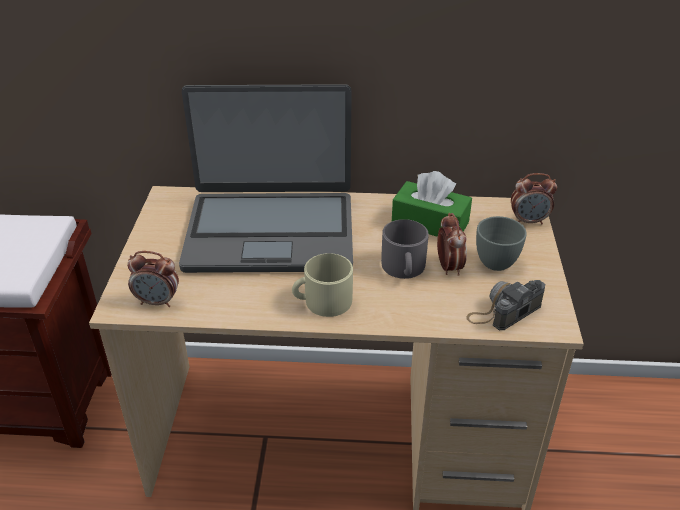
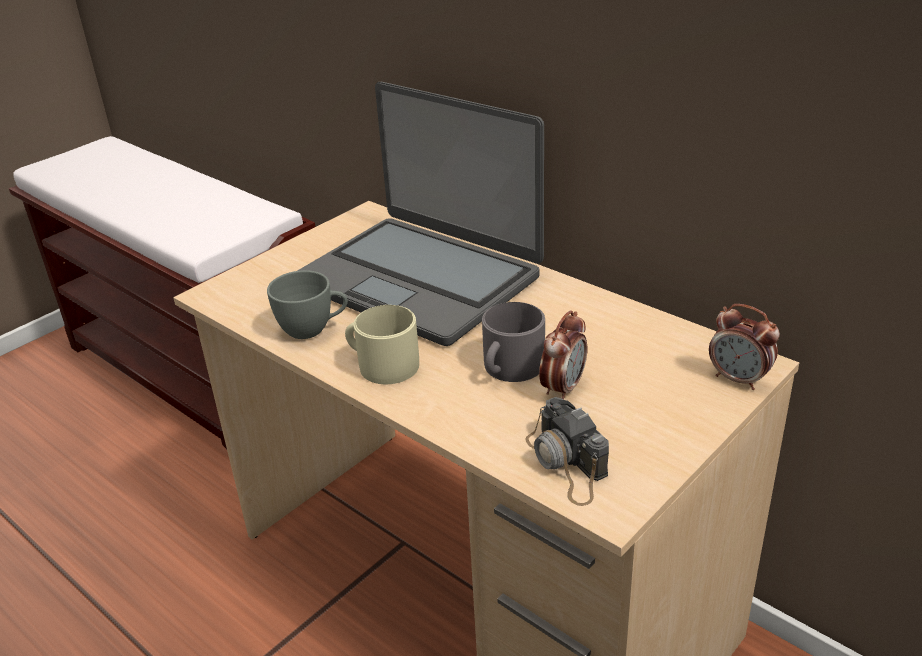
camera: 40 degrees right, 5 degrees down
alarm clock [127,251,179,307] -> none
green tissue box [392,171,472,237] -> none
camera [466,280,545,330] -> camera turned 120 degrees counterclockwise [526,397,609,506]
grey cup [476,216,527,271] -> grey cup moved to [267,270,348,339]

